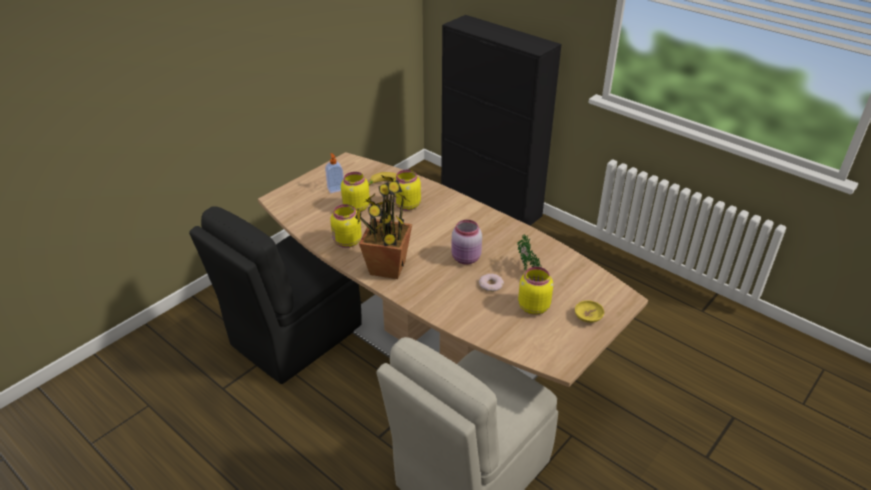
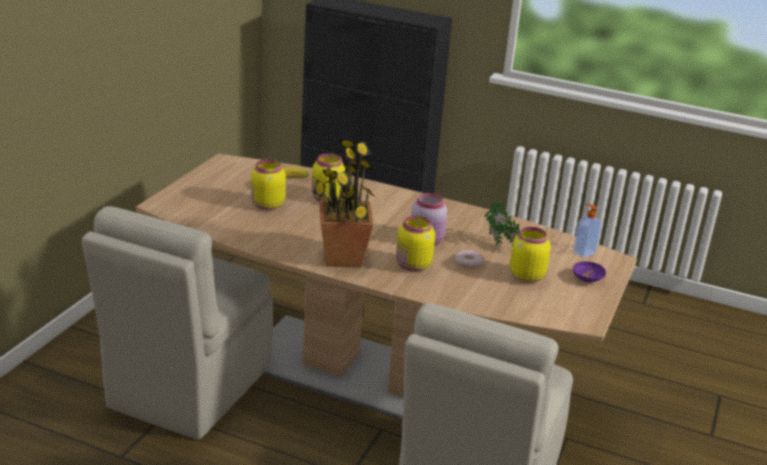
camera: 20 degrees left, 10 degrees down
black chair [189,206,361,384] -> beige chair [82,206,273,440]
soap dispenser [325,153,344,193] -> soap dispenser moved to [573,204,602,258]
yellow jar [330,204,362,248] -> yellow jar moved to [396,216,435,272]
yellow bowl [575,300,604,323] -> purple bowl [573,261,606,282]

